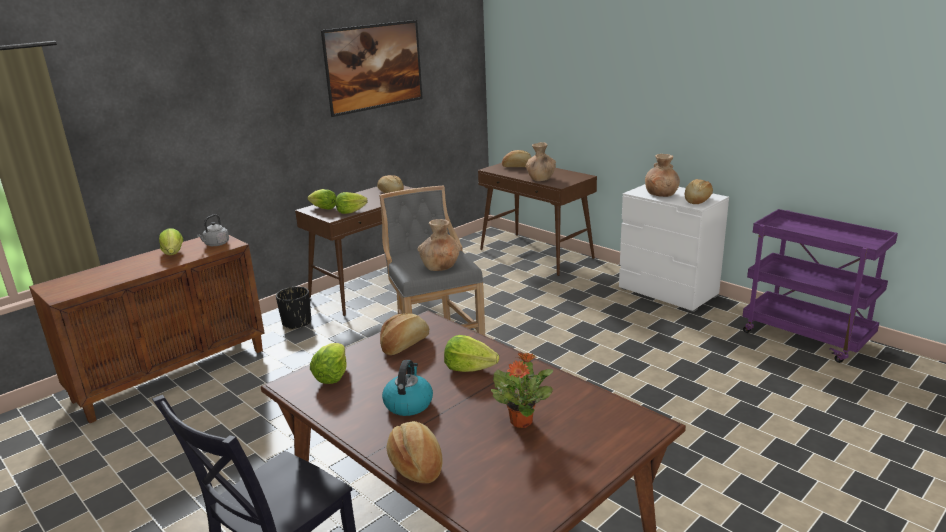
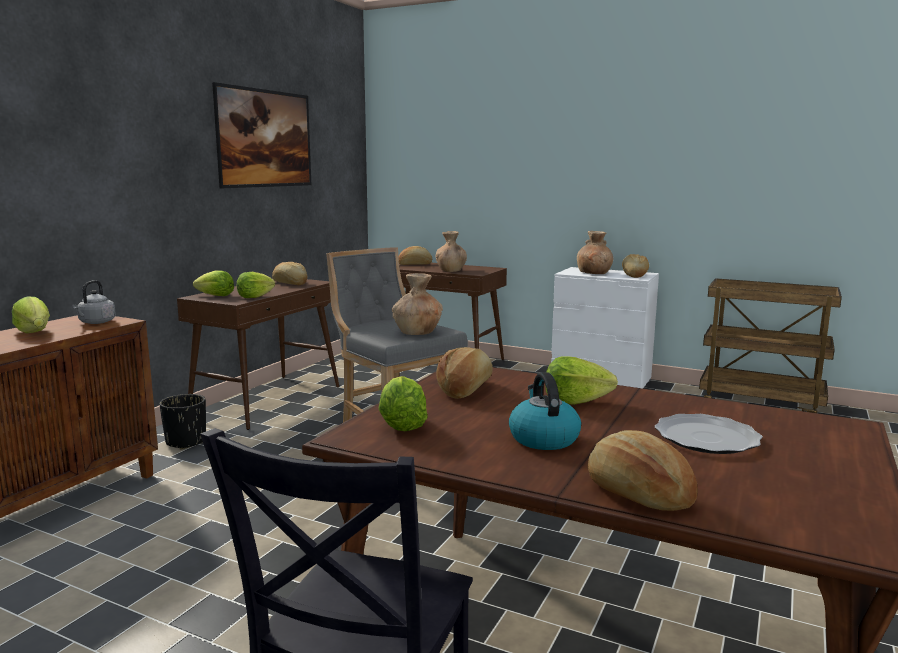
camera: 20 degrees left, 10 degrees down
potted plant [491,353,554,428] -> plate [655,414,763,454]
purple cart [742,209,898,363] -> brown cart [699,278,842,413]

